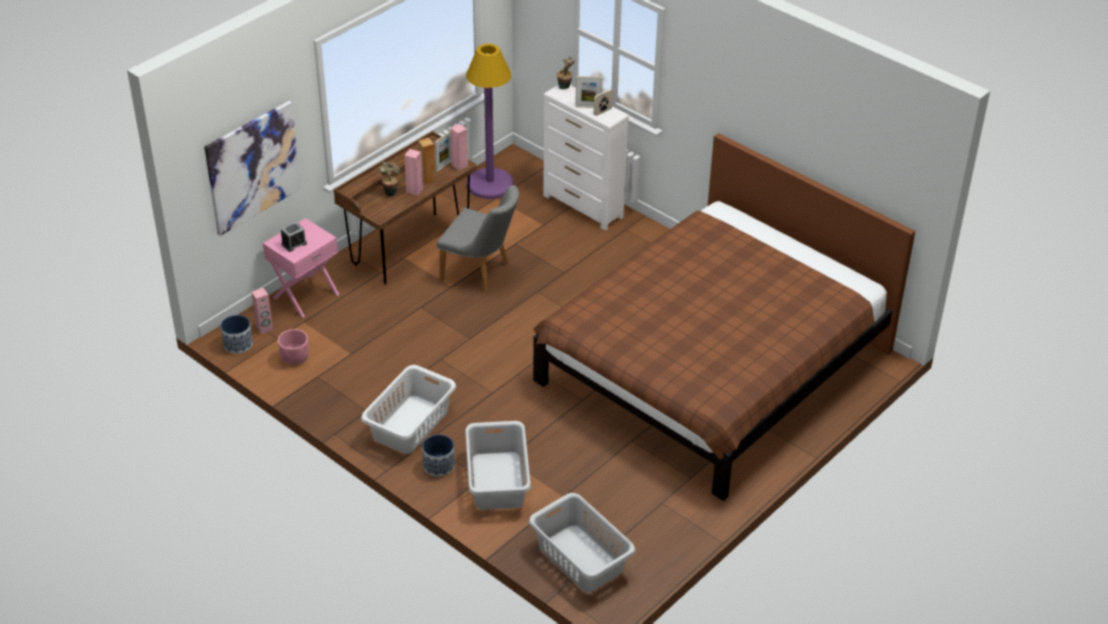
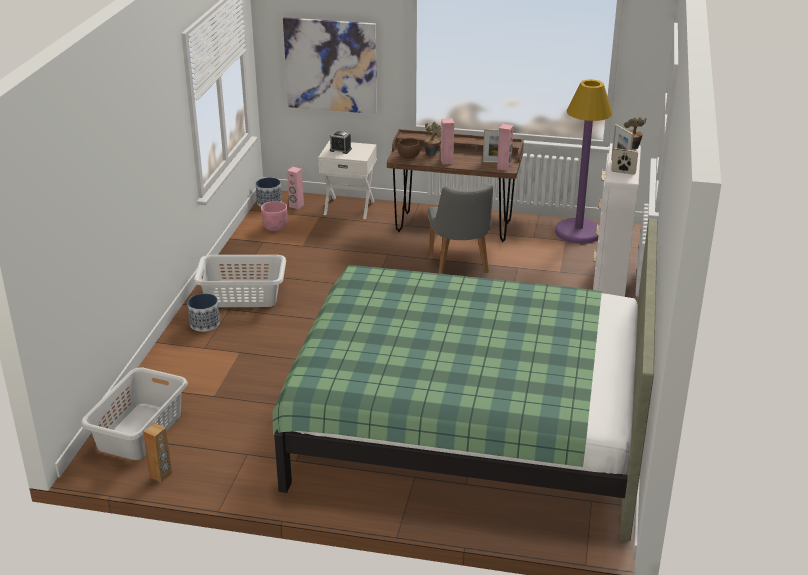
camera: 60 degrees right, 10 degrees down
pink nightstand [263,218,339,318] -> white nightstand [318,141,377,219]
brown speaker [418,138,436,185] -> brown speaker moved to [143,423,172,483]
grey laundry basket [465,421,531,510] -> none
brown bed [533,133,915,501] -> green bed [273,218,658,541]
none -> brown bowl [398,138,422,159]

